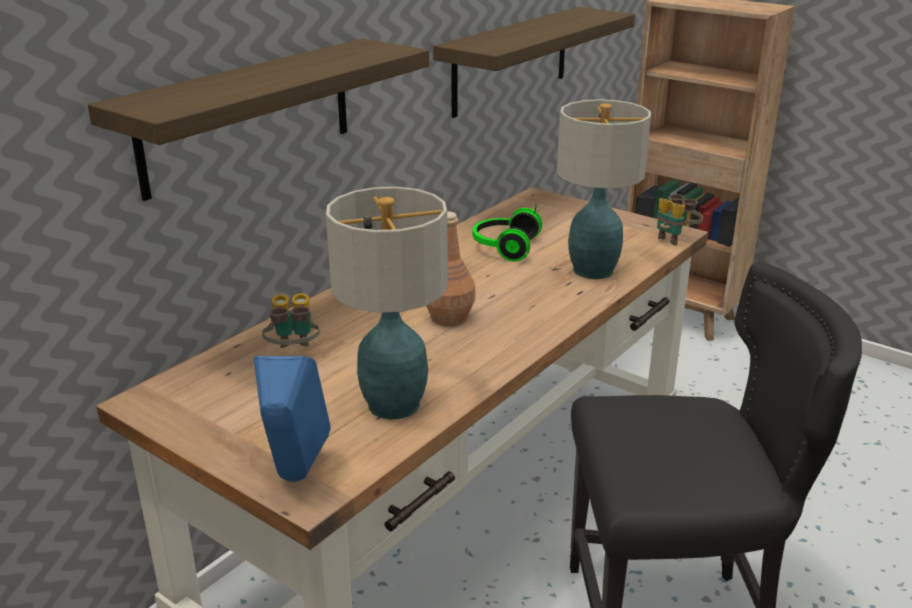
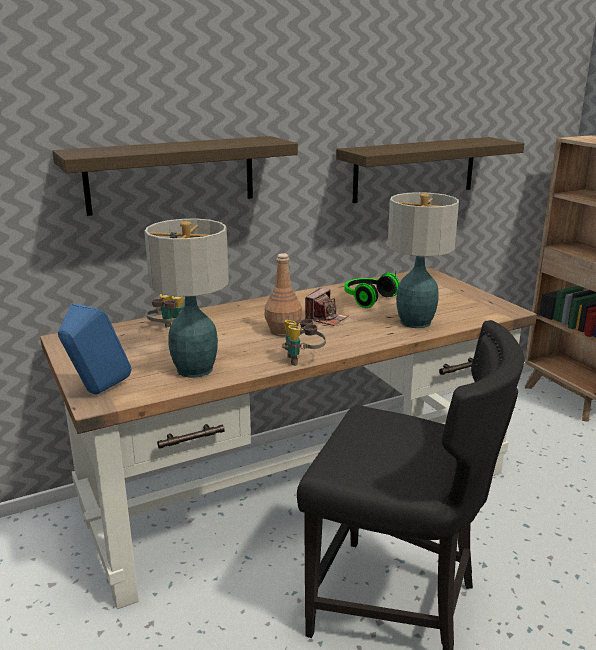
camera: 25 degrees right, 5 degrees down
binoculars [657,194,703,246] -> binoculars moved to [282,319,326,366]
none -> camera [305,288,349,326]

